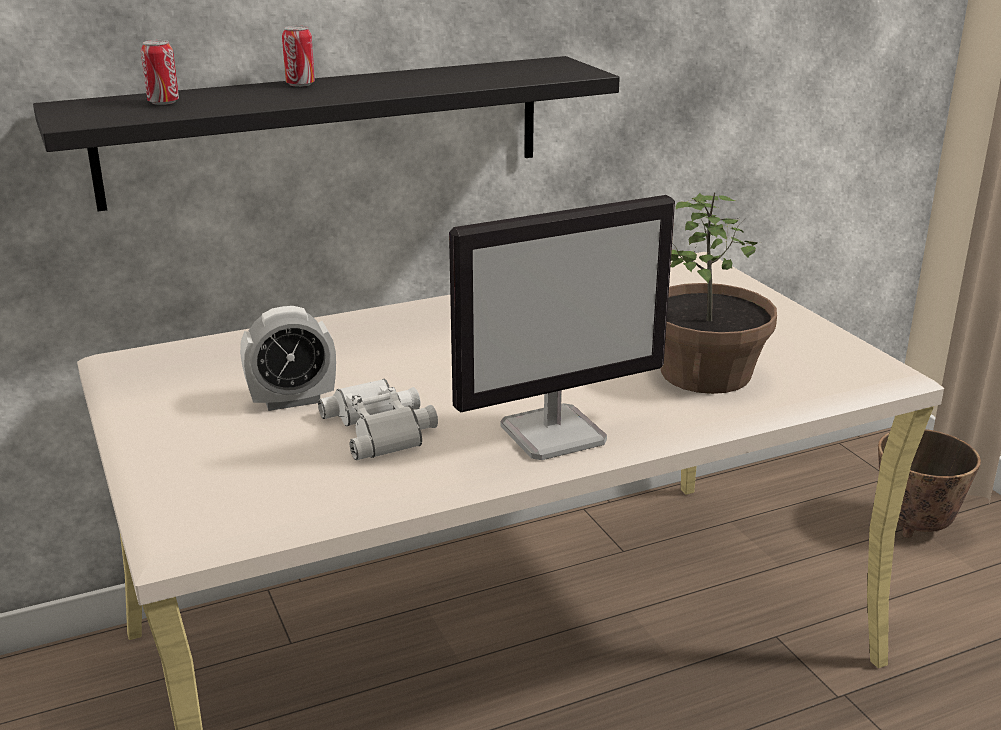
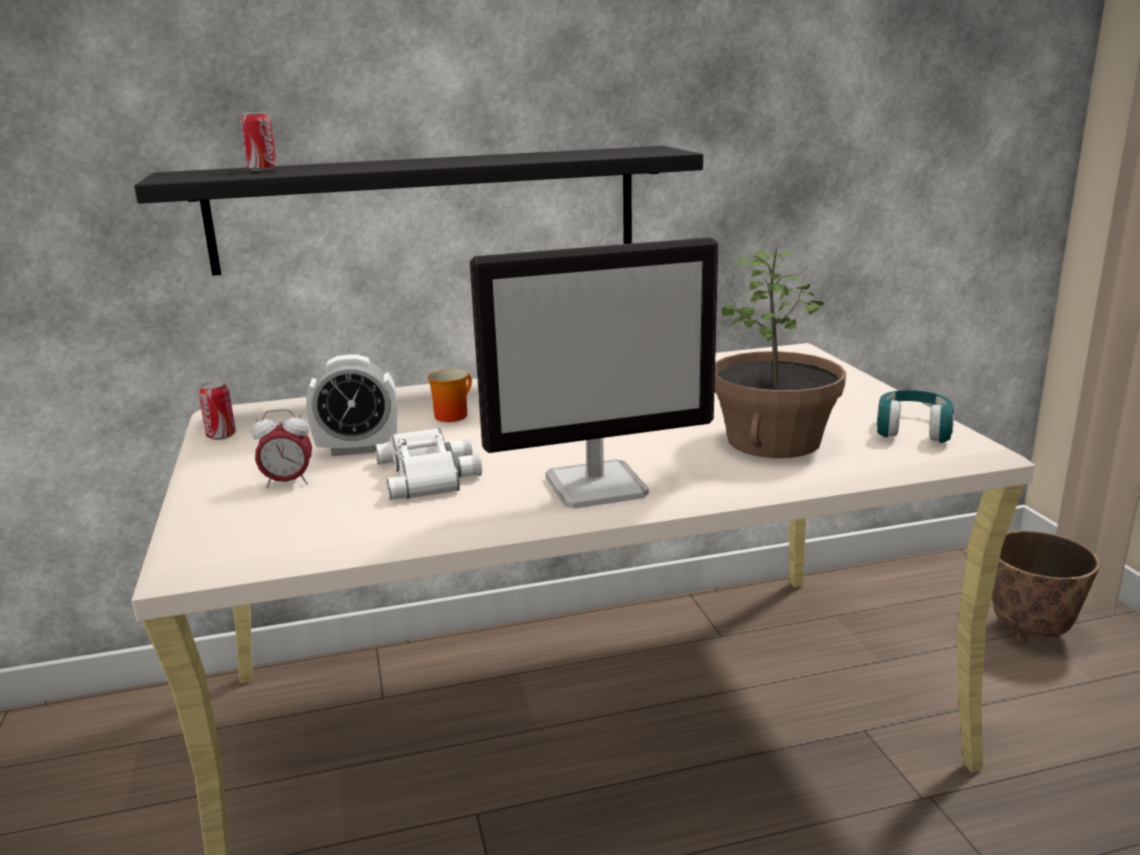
camera: 10 degrees right, 5 degrees down
can [282,26,315,87] -> can moved to [199,381,236,440]
none -> alarm clock [252,409,312,488]
none -> mug [427,369,472,422]
none -> turquoise headphones [876,390,954,443]

